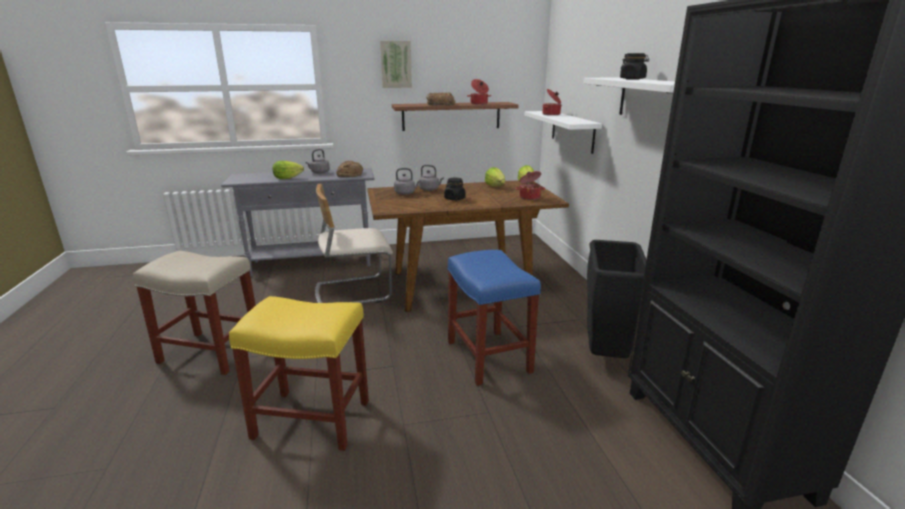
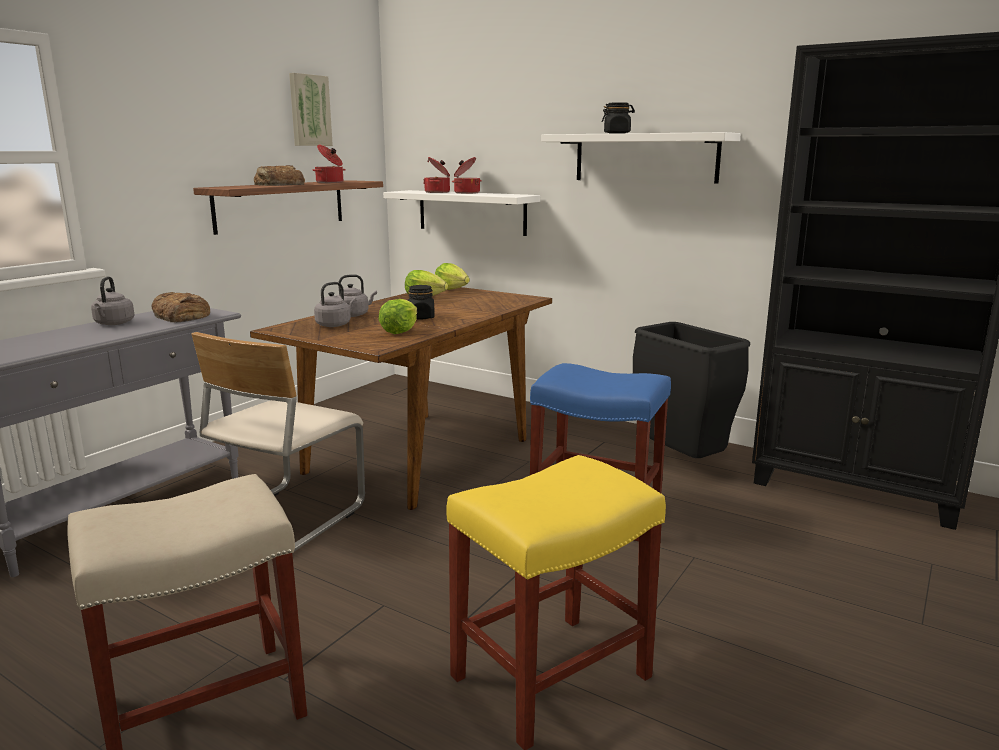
camera: 45 degrees left, 5 degrees down
lettuce [272,161,304,179] -> lettuce moved to [378,299,417,334]
picture [380,41,412,88] -> picture moved to [289,73,333,146]
cooking pot [516,171,545,200] -> cooking pot moved to [452,157,482,194]

